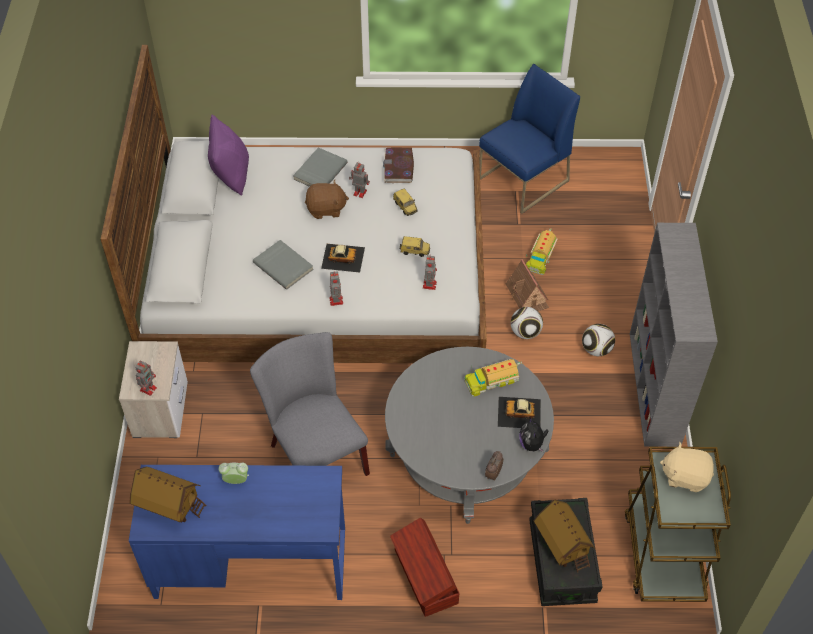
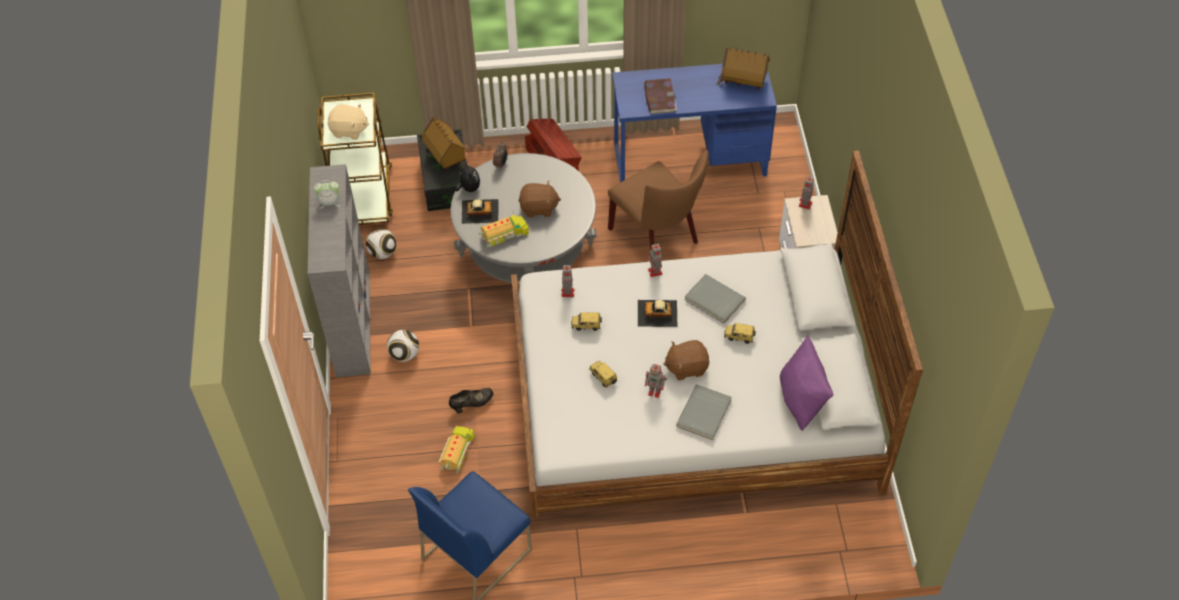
camera: 175 degrees right, 0 degrees up
alarm clock [219,463,249,484] -> alarm clock moved to [313,180,340,208]
grey chair [250,332,370,476] -> brown chair [608,150,709,251]
book [383,148,414,183] -> book moved to [644,78,677,114]
toy house [506,259,549,311] -> black shoe [449,388,493,413]
football [511,307,543,339] -> football moved to [366,229,396,259]
none -> brown plush toy [518,181,561,217]
none -> toy car [724,323,756,344]

